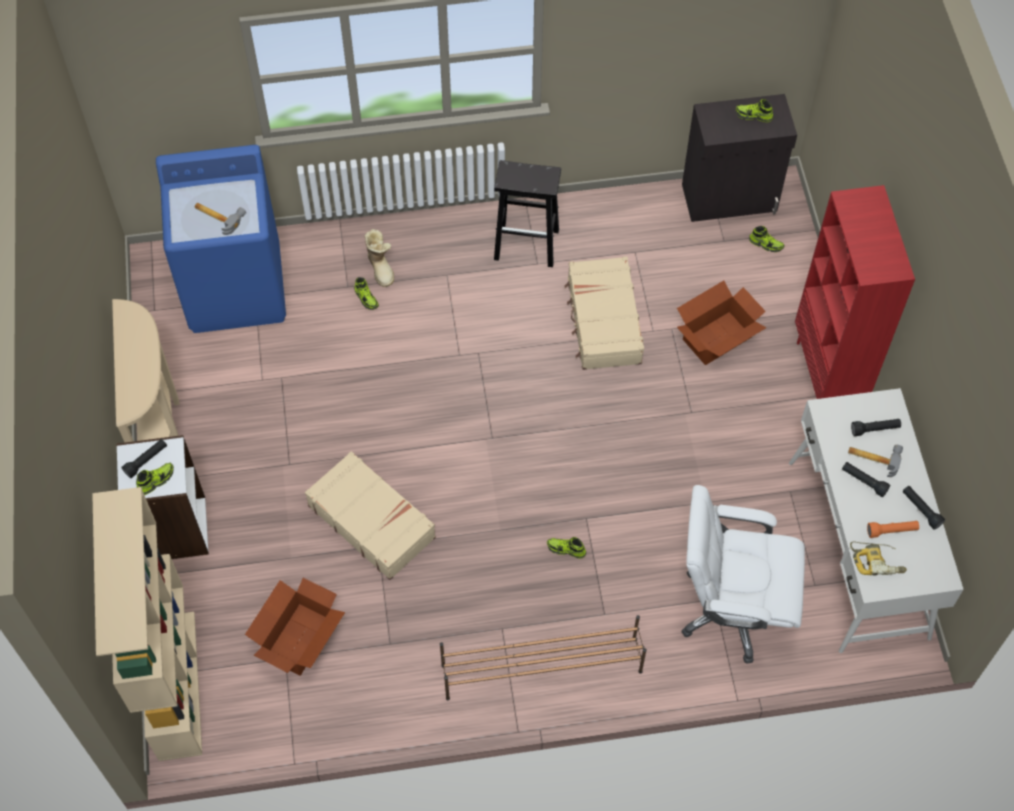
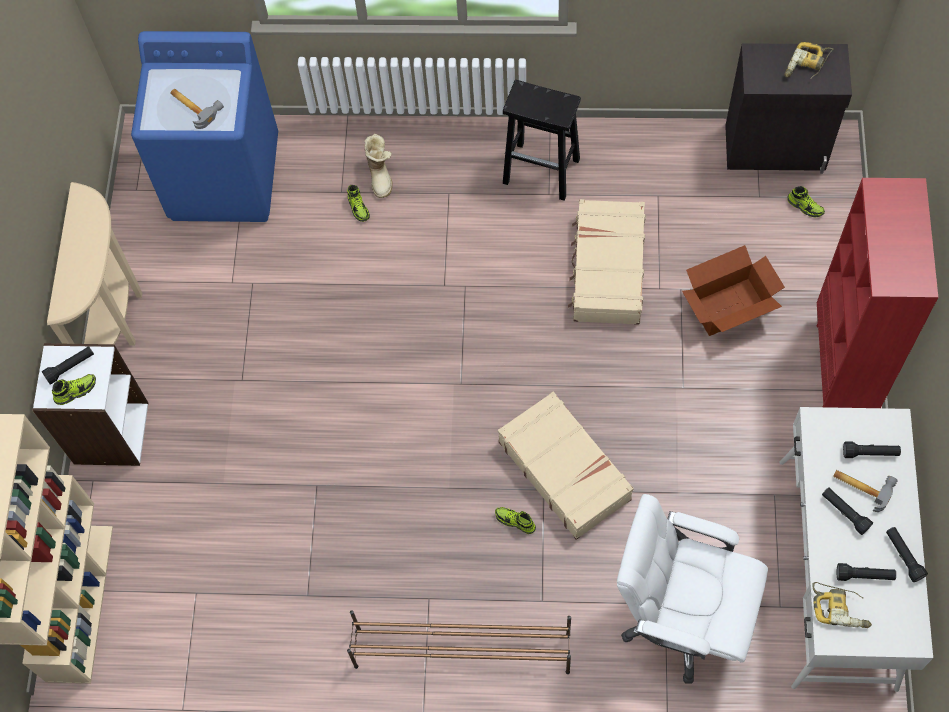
camera: 15 degrees right, 5 degrees up
cardboard box [245,578,345,676] -> none
beige suitcase [305,451,436,580] -> beige suitcase moved to [498,392,634,540]
shoe [736,99,773,122] -> power drill [785,42,834,79]
orange flashlight [867,521,919,538] -> black flashlight [837,563,896,581]

